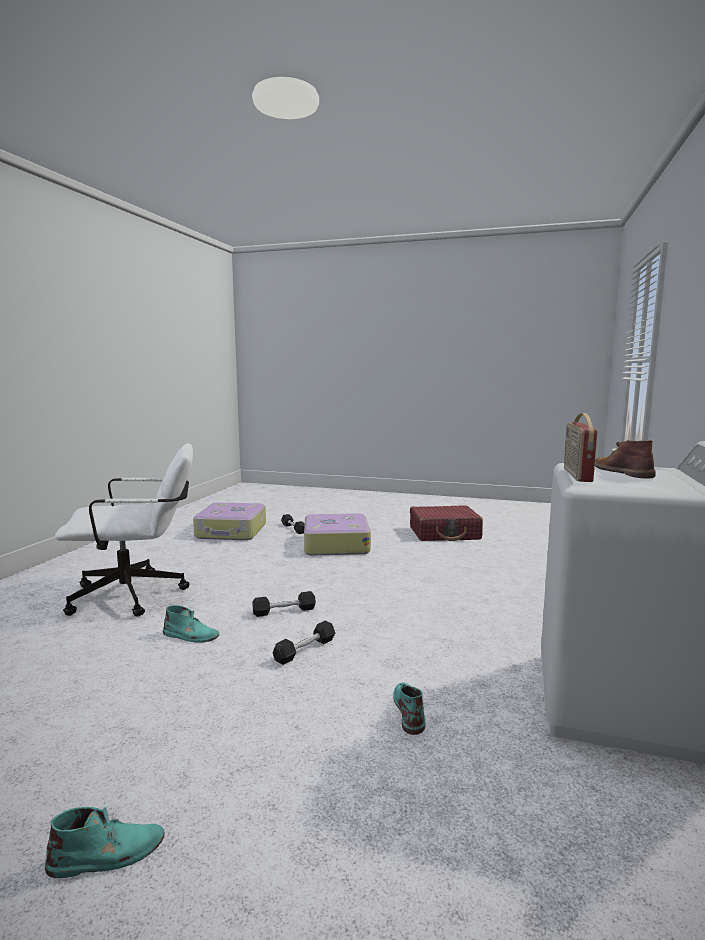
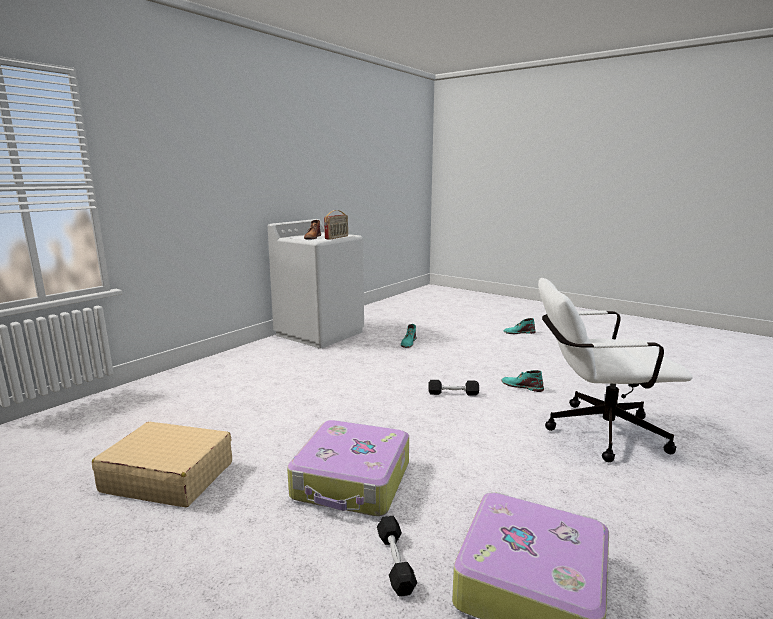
camera: 160 degrees left, 5 degrees up
black dumbbell [273,621,335,665] -> none
red suitcase [410,505,483,541] -> beige suitcase [92,422,232,507]

